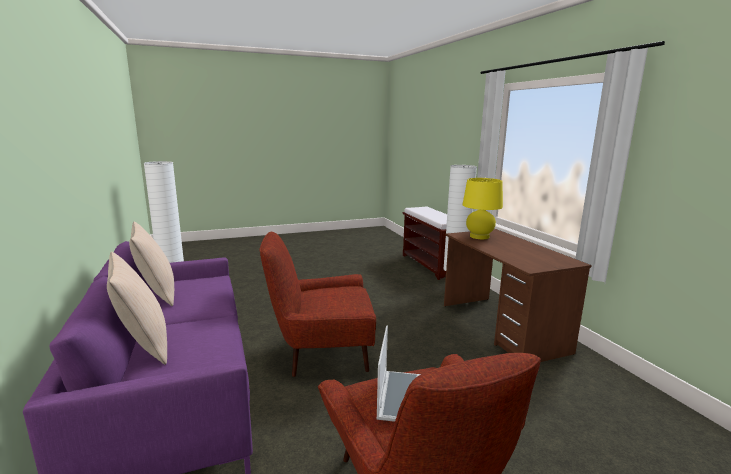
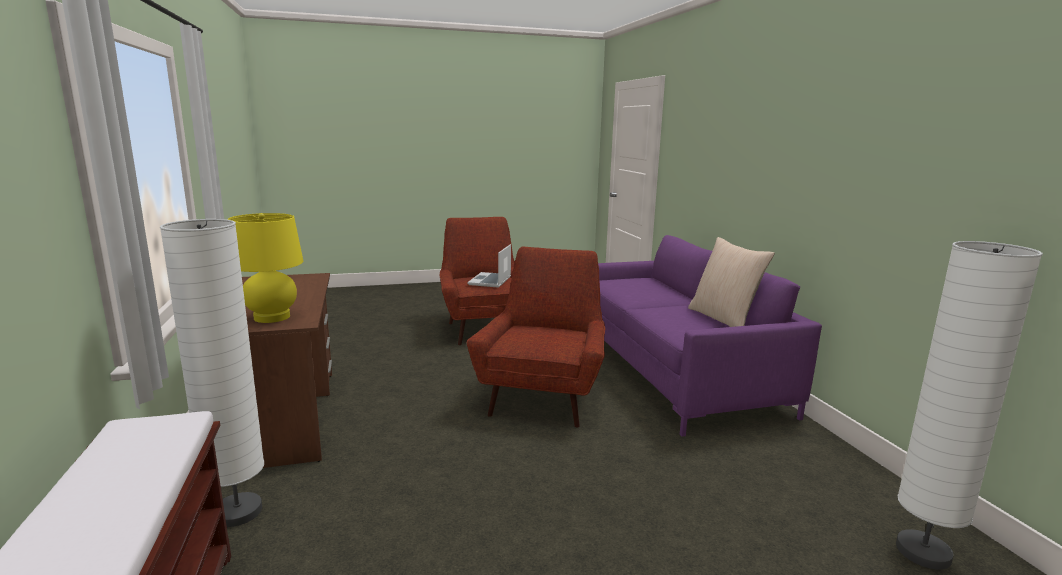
camera: 175 degrees left, 0 degrees up
beige pillow [107,252,167,365] -> none
red armchair [259,232,376,377] -> red armchair turned 75 degrees counterclockwise [467,247,605,428]

